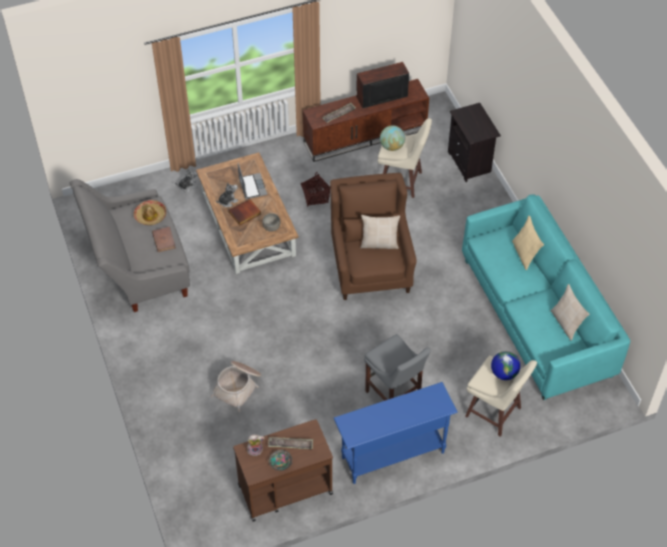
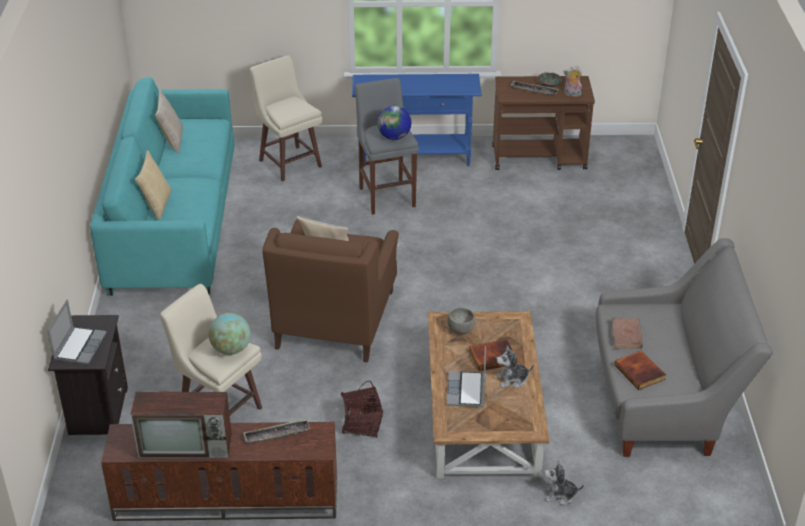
camera: 160 degrees left, 15 degrees down
hat [134,200,166,225] -> book [614,350,666,390]
basket [211,361,261,412] -> none
globe [491,351,520,380] -> globe moved to [377,106,411,140]
none -> laptop [47,299,106,364]

